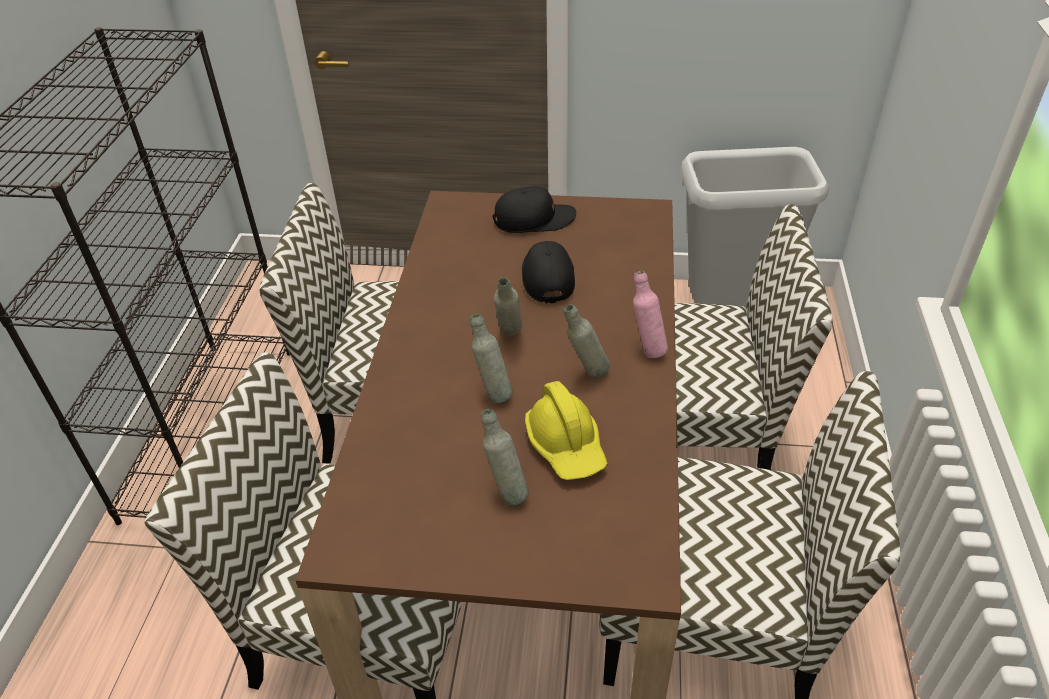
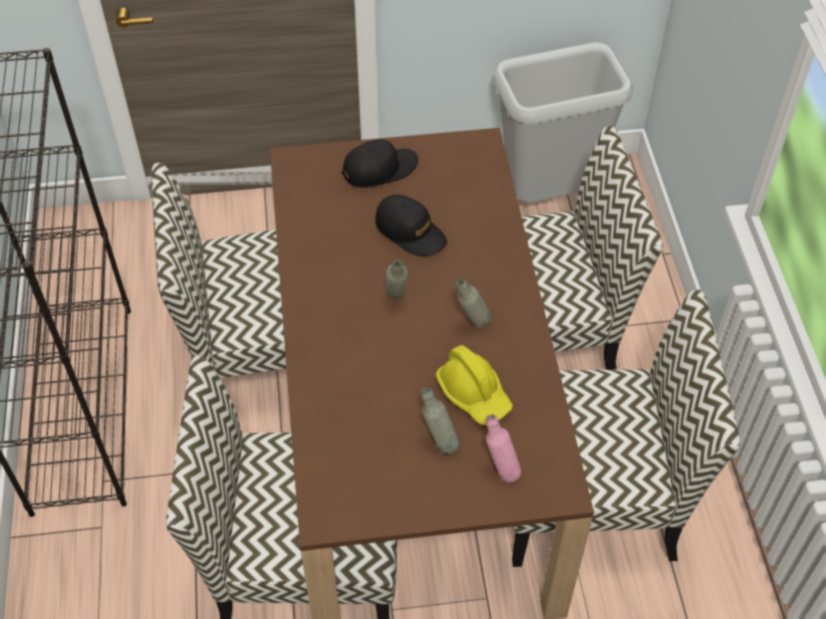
camera: 15 degrees left, 10 degrees up
grey bottle [470,314,513,403] -> none
black cap [522,241,575,304] -> black cap turned 150 degrees clockwise [375,194,447,256]
pink bottle [633,271,668,358] -> pink bottle moved to [486,415,521,483]

